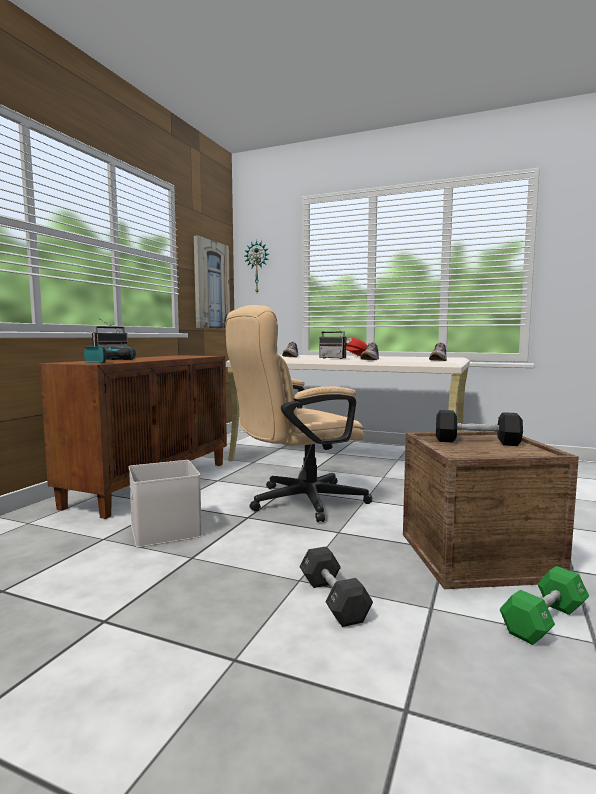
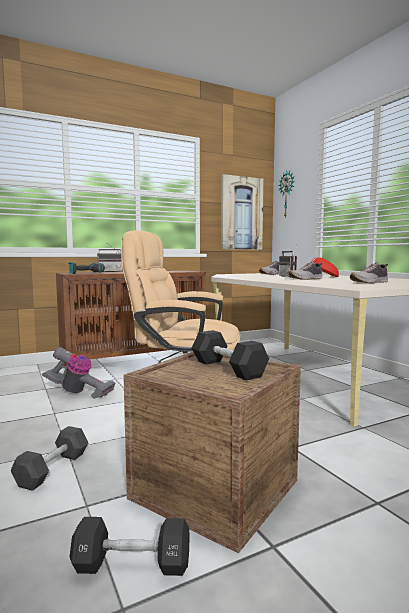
camera: 40 degrees right, 0 degrees up
white storage box [129,460,202,548] -> vacuum cleaner [42,347,115,399]
green dumbbell [499,566,589,645] -> black dumbbell [70,517,190,576]

